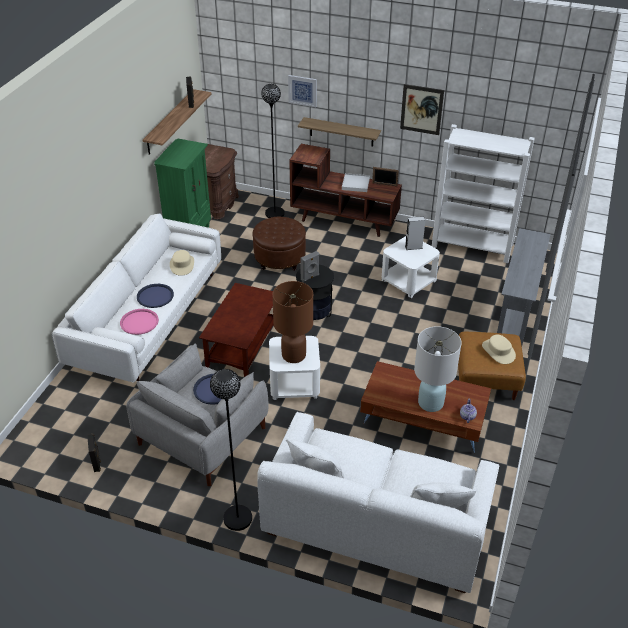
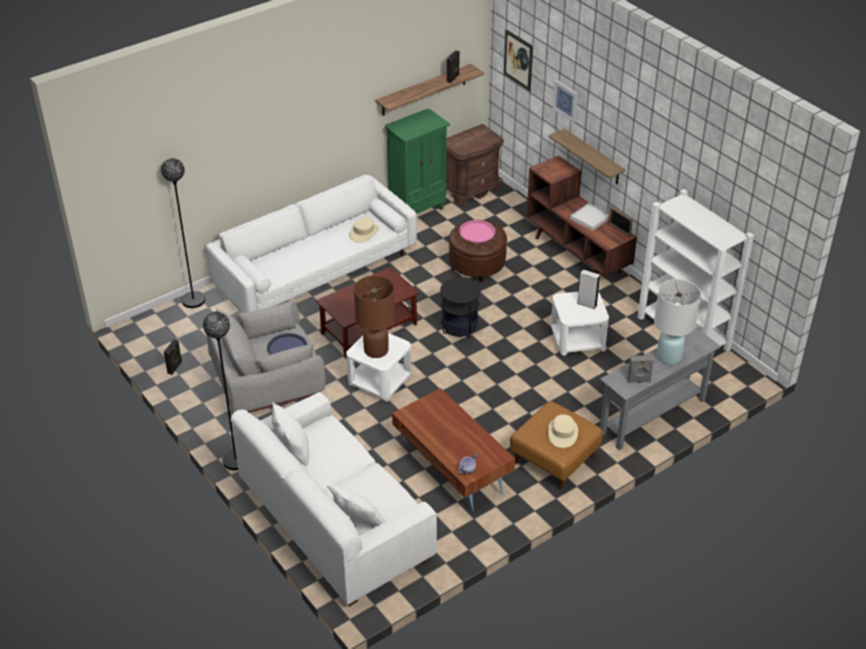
camera: 35 degrees right, 0 degrees up
pink tray [120,309,159,335] -> pink tray moved to [459,220,495,243]
blue tray [137,284,174,308] -> none
black floor lamp [261,84,285,218] -> black floor lamp moved to [161,158,205,308]
grey speaker [300,251,319,282] -> grey speaker moved to [627,355,654,383]
picture [400,84,444,135] -> picture moved to [504,29,533,91]
white table lamp [414,326,462,412] -> white table lamp moved to [654,279,701,365]

